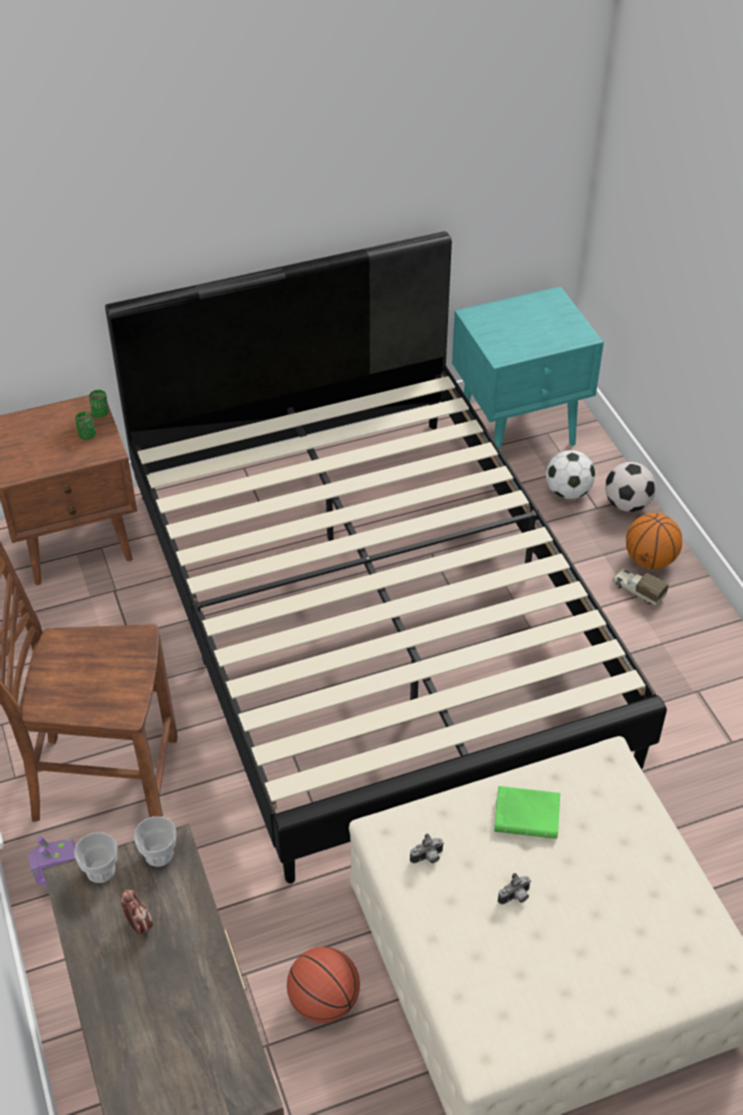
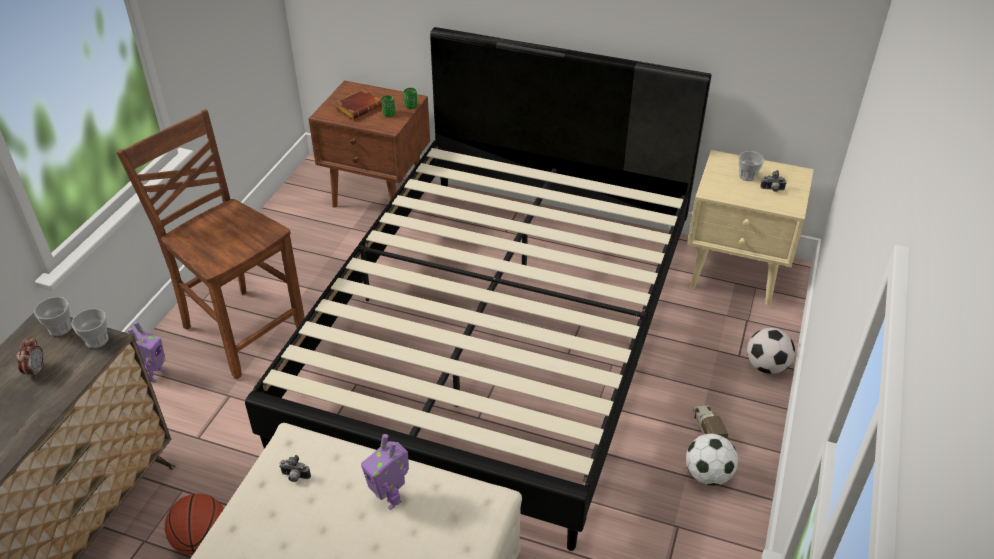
camera: 40 degrees right, 5 degrees down
turquoise nightstand [452,286,604,451] -> beige nightstand [687,150,814,306]
green book [494,786,560,839] -> toy robot [361,434,409,510]
camera [498,873,531,905] -> camera moved to [760,170,787,192]
football [546,450,595,499] -> football moved to [686,434,738,486]
basketball [626,513,682,569] -> none
none -> brown book [335,89,382,120]
none -> cup [738,151,764,181]

